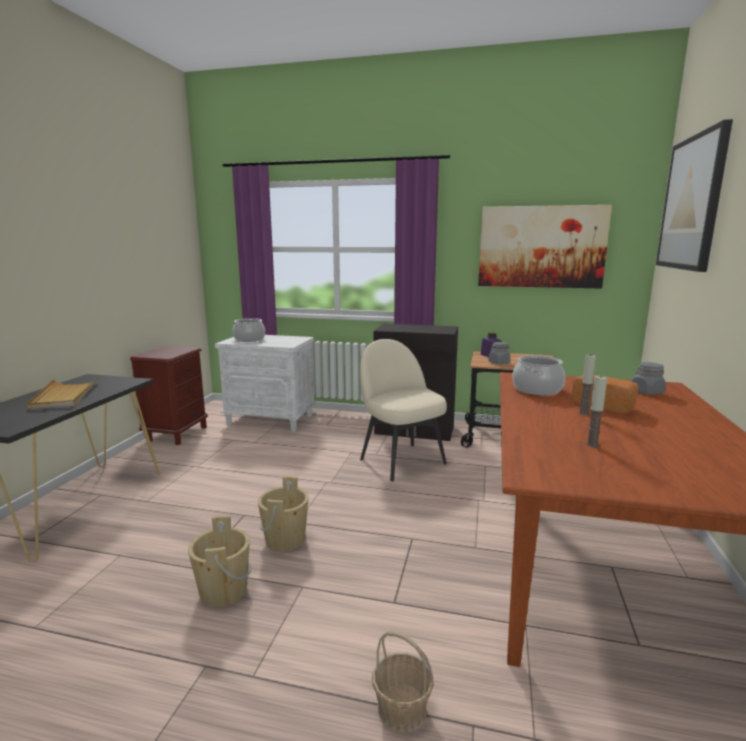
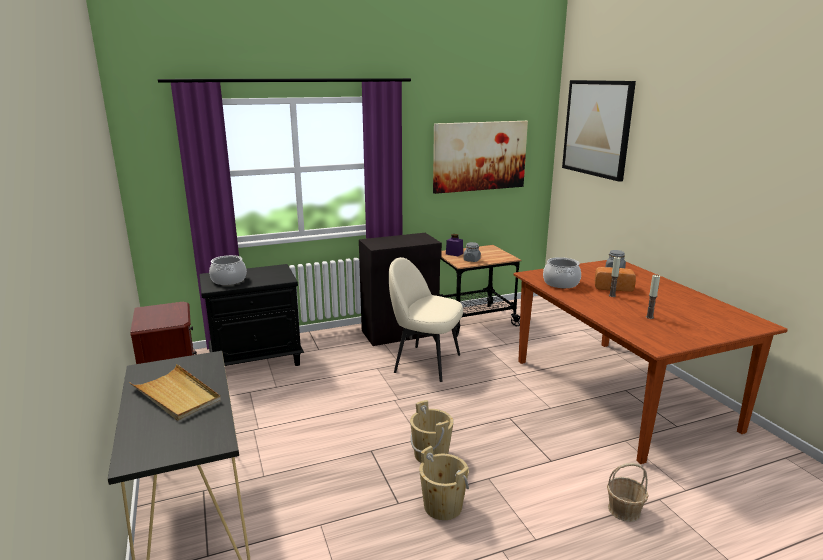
camera: 35 degrees left, 5 degrees up
white nightstand [215,335,316,432] -> black nightstand [199,264,304,366]

